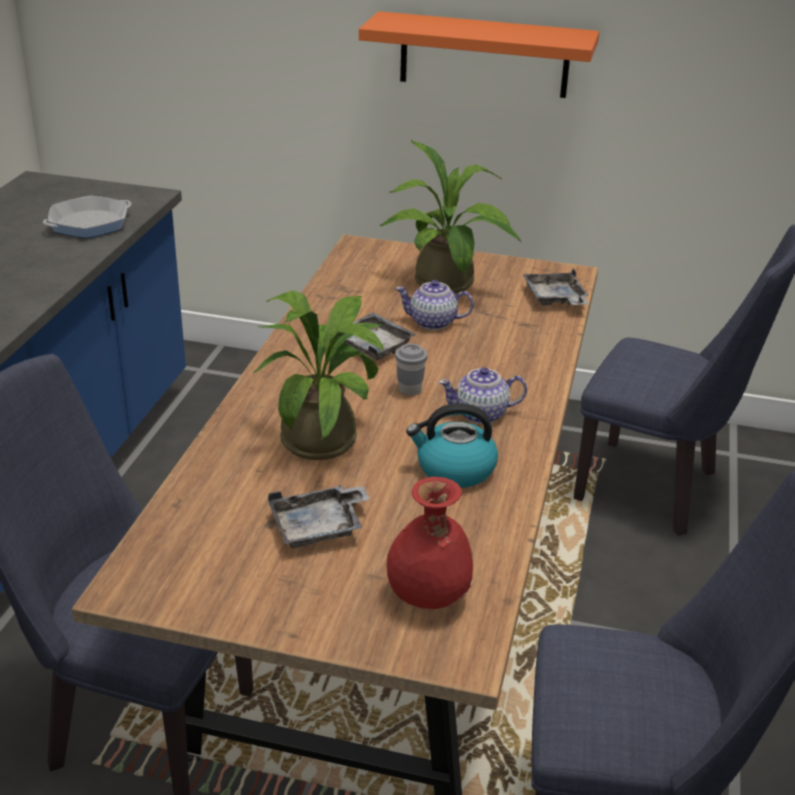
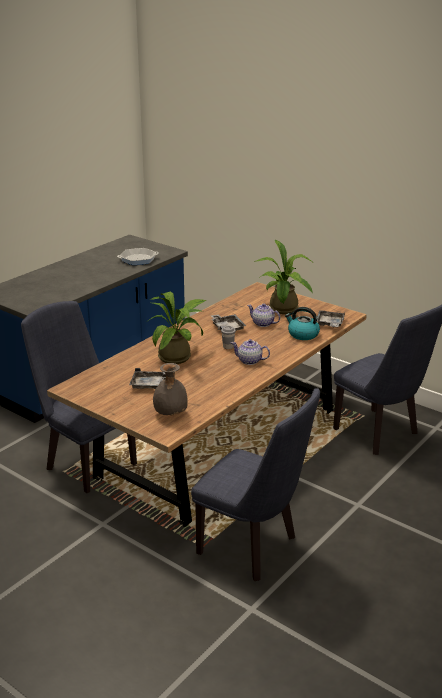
camera: 25 degrees right, 5 degrees down
orange shelf [359,11,599,98] -> none
red vase [387,477,473,609] -> grey vase [153,363,188,415]
kettle [406,403,498,488] -> kettle moved to [285,307,320,340]

